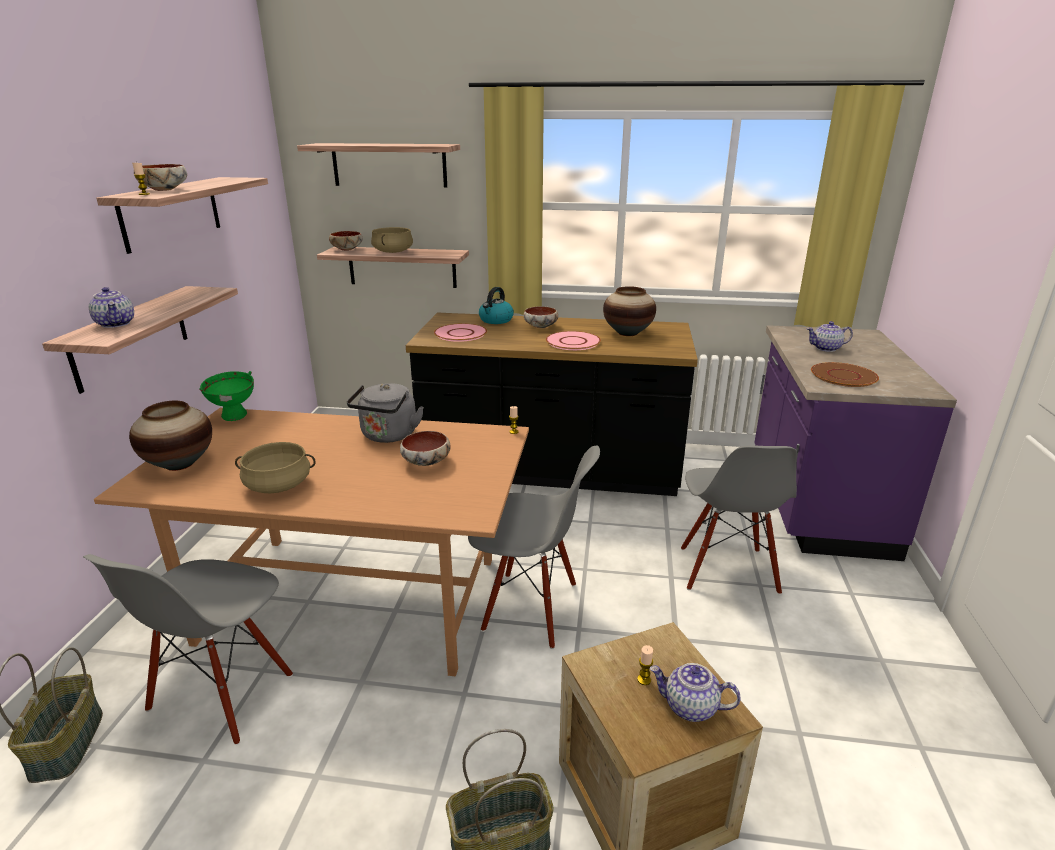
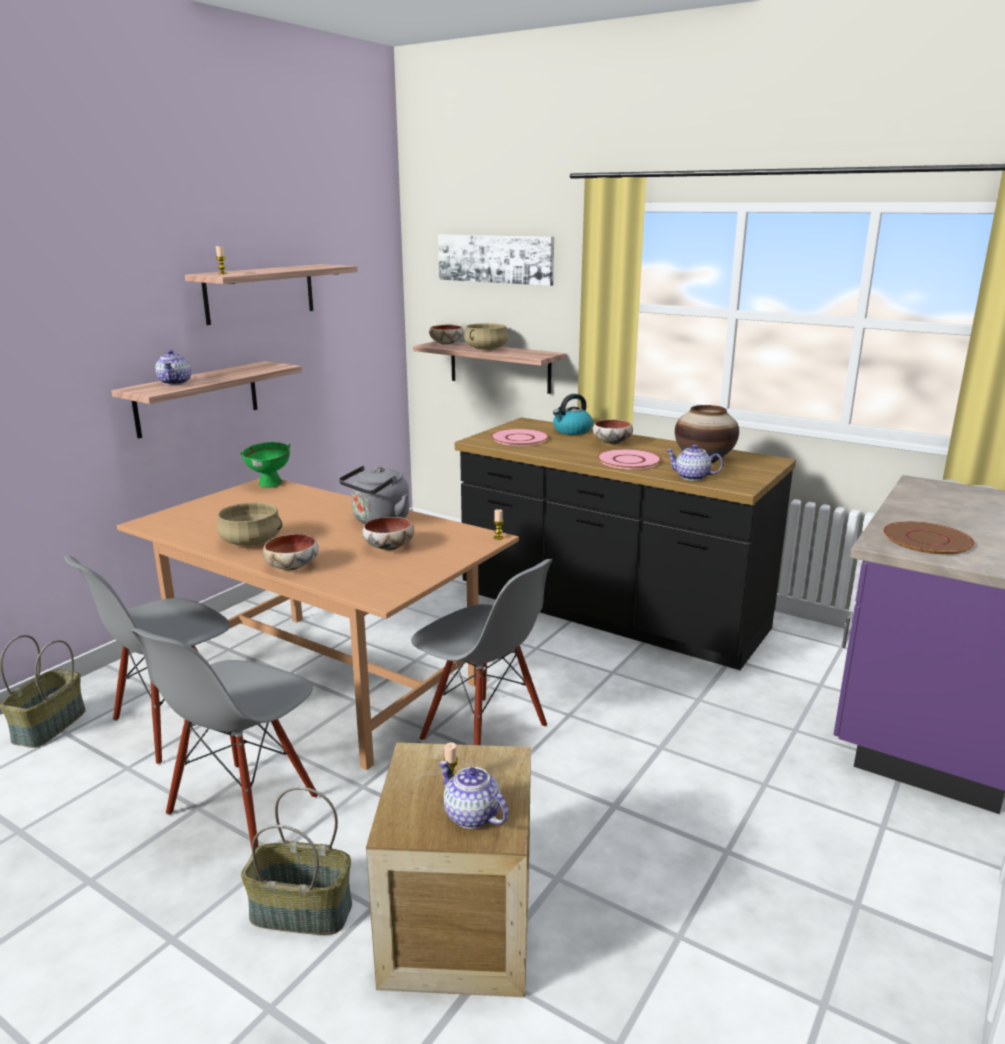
camera: 25 degrees right, 5 degrees down
vase [129,401,212,471] -> none
bowl [134,164,187,191] -> bowl moved to [262,534,319,570]
shelf [297,143,460,187] -> picture [438,234,554,286]
grey chair [681,445,797,595] -> grey chair moved to [131,628,318,849]
teapot [807,321,853,352] -> teapot moved to [666,444,723,481]

